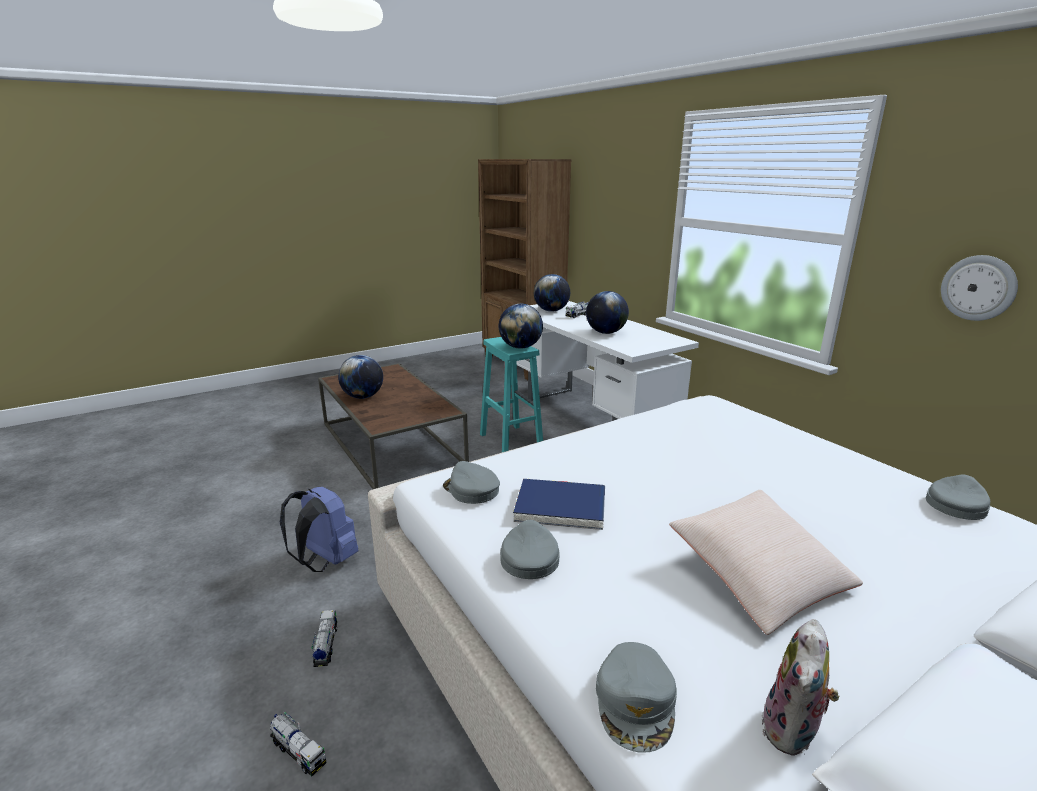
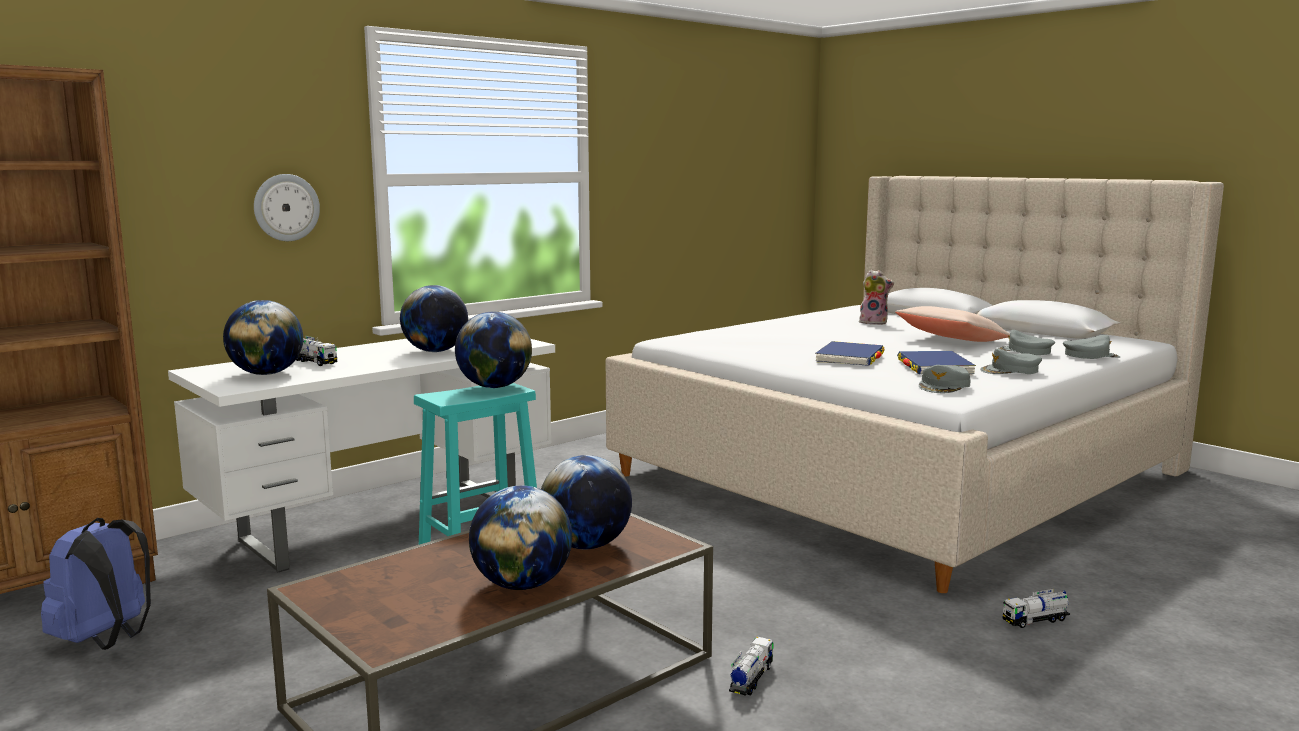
camera: 100 degrees left, 10 degrees down
toy truck [270,712,327,777] -> toy truck moved to [729,637,774,696]
blue backpack [280,487,358,572] -> blue backpack moved to [41,518,151,650]
plush toy [762,619,840,756] -> plush toy moved to [859,270,894,325]
grey cap [926,474,990,520] -> grey cap moved to [997,330,1055,355]
wall clock [941,255,1018,321] -> wall clock moved to [254,174,320,241]
none -> globe [541,455,632,549]
none -> blue book [815,341,885,366]

